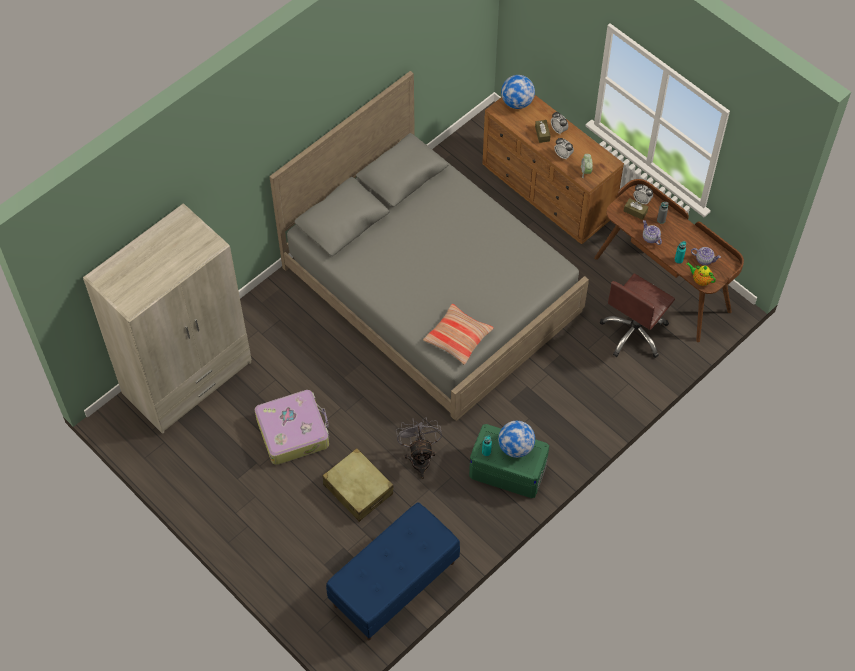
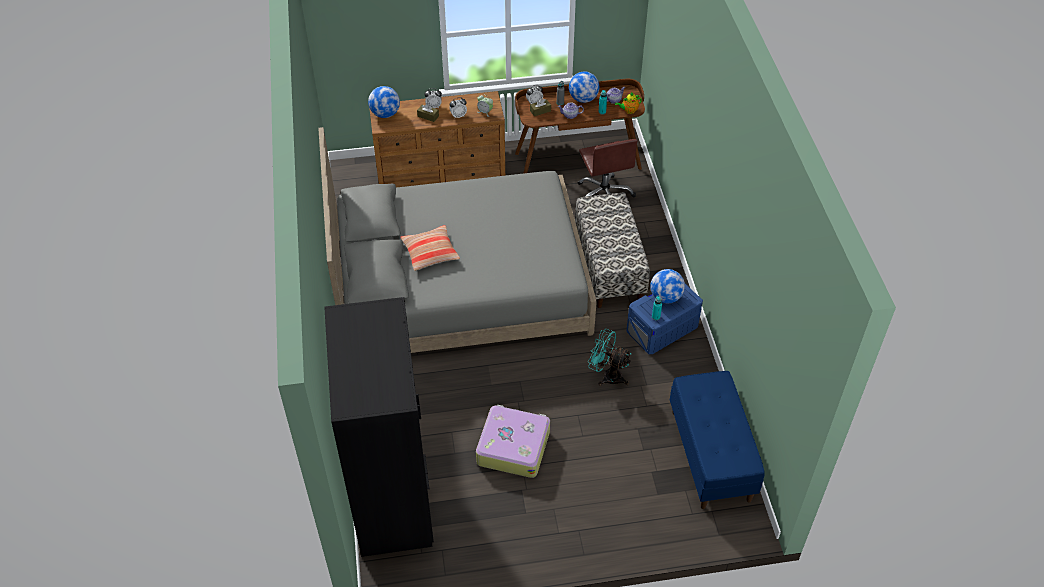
camera: 55 degrees left, 10 degrees down
beige wardrobe [83,203,252,434] -> black wardrobe [324,297,434,557]
beige suitcase [322,448,393,522] -> none
grey fan [396,417,442,479] -> turquoise fan [588,329,632,386]
pillow [423,304,494,365] -> pillow moved to [400,225,460,271]
green storage box [469,424,549,498] -> blue storage box [626,284,703,354]
none -> globe [569,71,599,103]
none -> bench [575,193,650,308]

